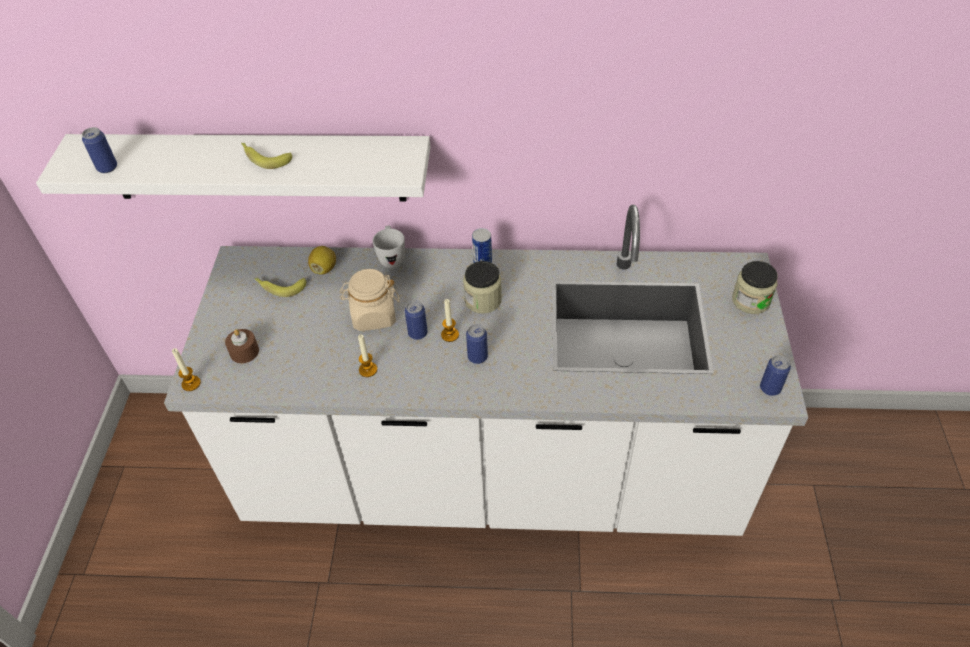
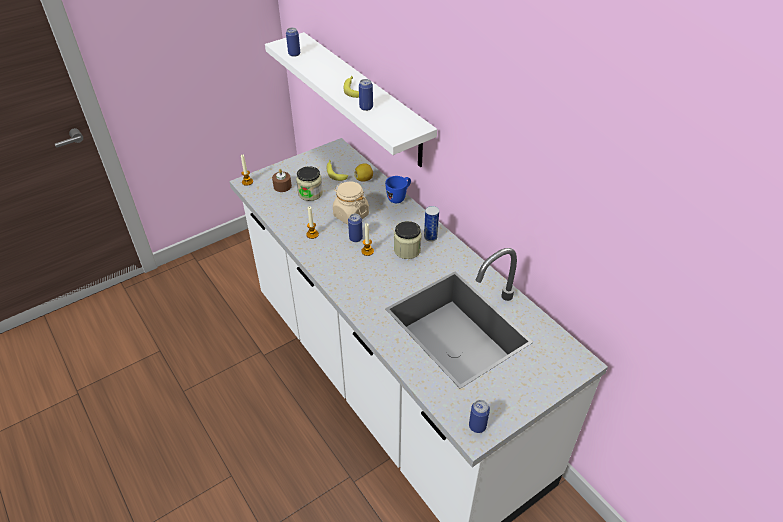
camera: 50 degrees right, 5 degrees down
white mug [373,226,405,268] -> blue mug [385,176,411,203]
can [466,324,488,364] -> can moved to [359,79,373,111]
jar [732,261,778,314] -> jar moved to [296,166,323,201]

